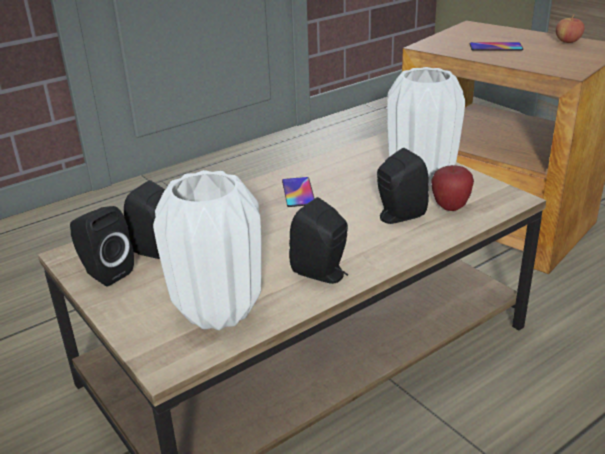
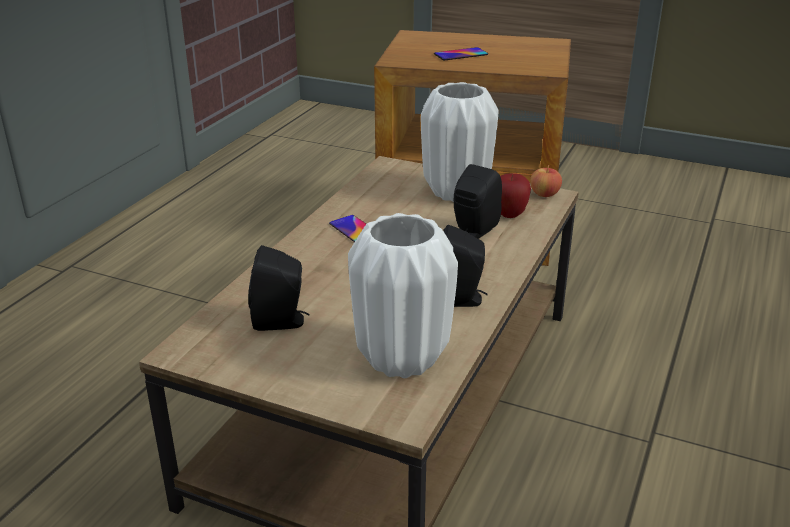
camera: 30 degrees left, 0 degrees up
black speaker [70,206,134,286] -> none
apple [556,15,585,43] -> apple moved to [530,165,562,197]

